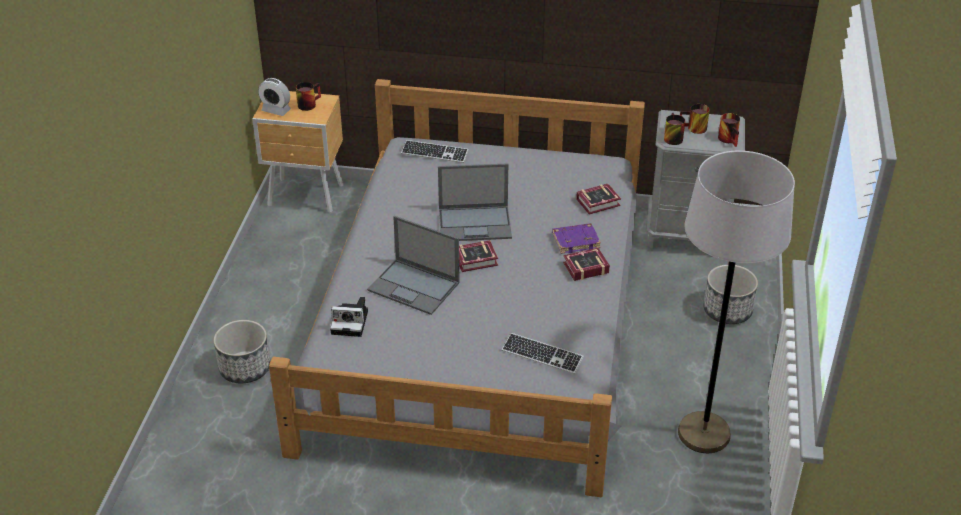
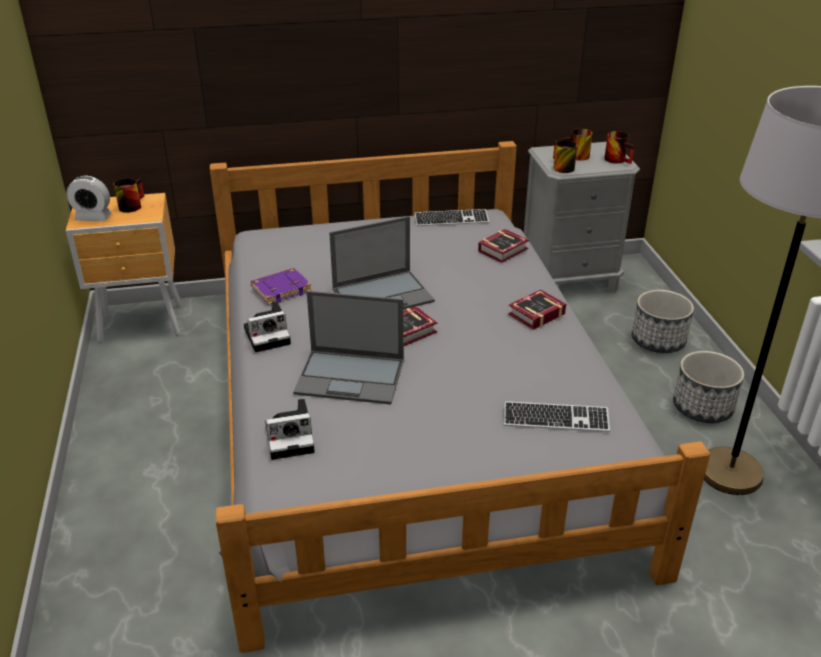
camera: 20 degrees left, 5 degrees down
planter [213,320,271,383] -> planter moved to [673,351,744,423]
keyboard [401,140,469,163] -> keyboard moved to [414,209,489,226]
purple book [552,223,601,254] -> purple book moved to [251,268,312,305]
none -> camera [244,301,291,353]

